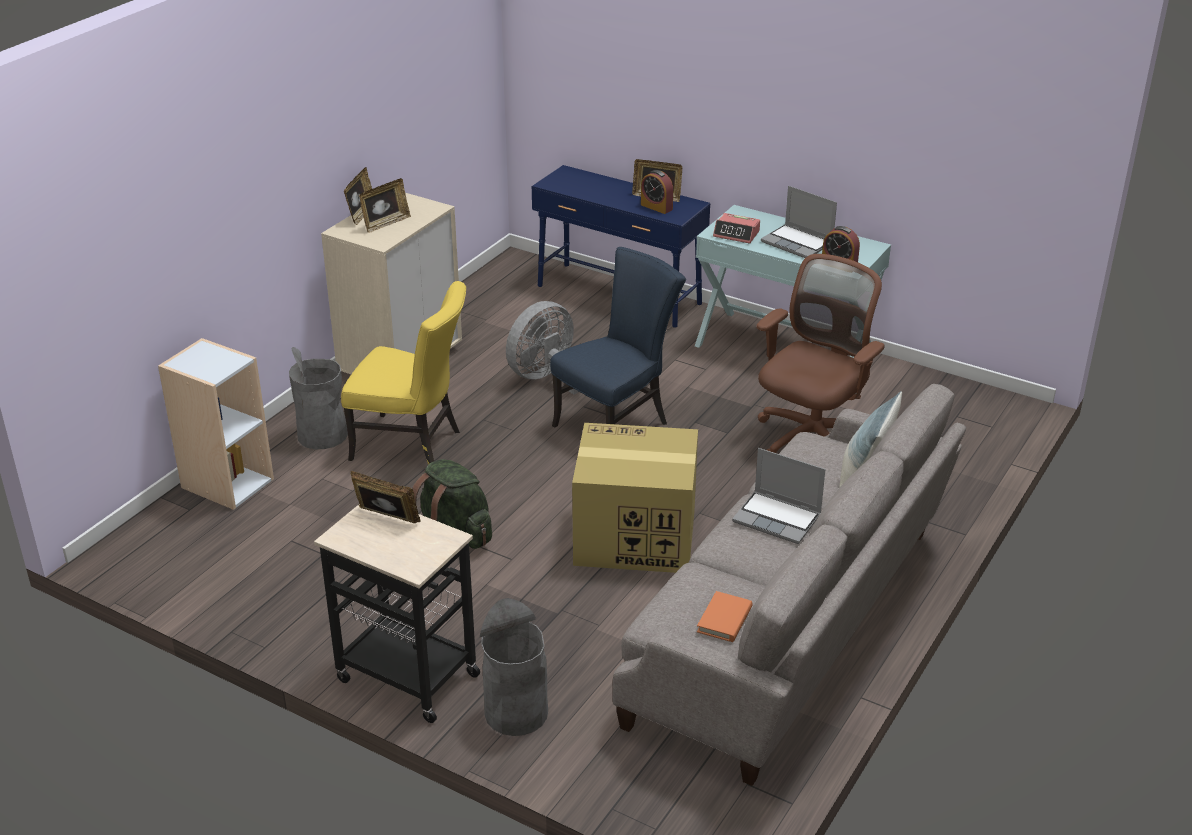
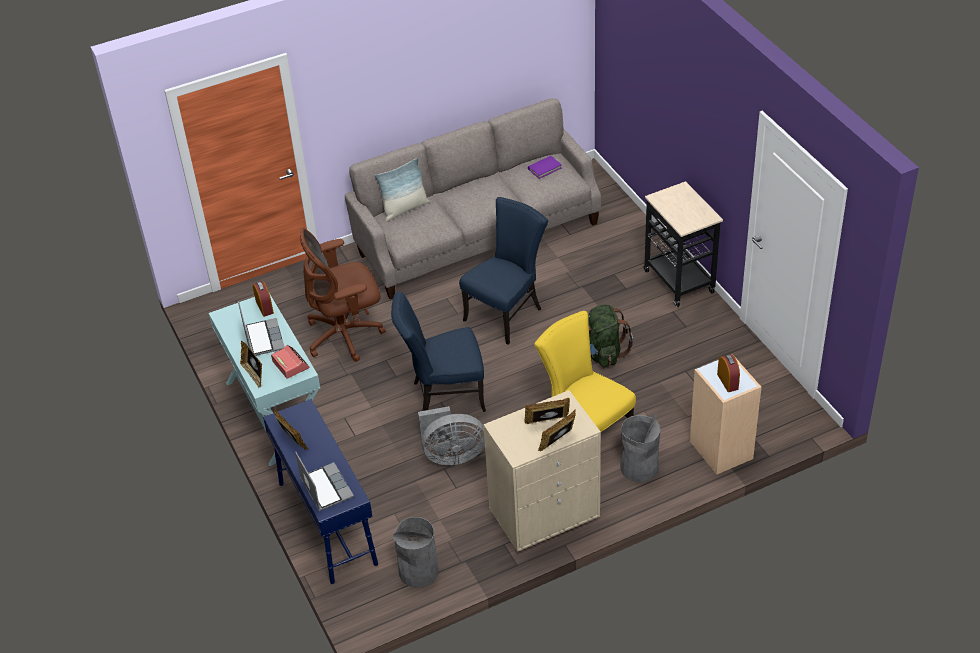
camera: 145 degrees left, 10 degrees up
picture frame [351,470,420,523] -> picture frame moved to [240,341,262,388]
grey trash can [480,598,548,736] -> grey trash can moved to [393,517,439,587]
cardboard box [572,423,698,573] -> blue chair [459,197,549,345]
alarm clock [641,170,673,214] -> alarm clock moved to [717,354,740,392]
orange book [697,591,752,642] -> purple book [528,156,562,179]
laptop [732,448,825,544] -> laptop moved to [295,452,354,511]

